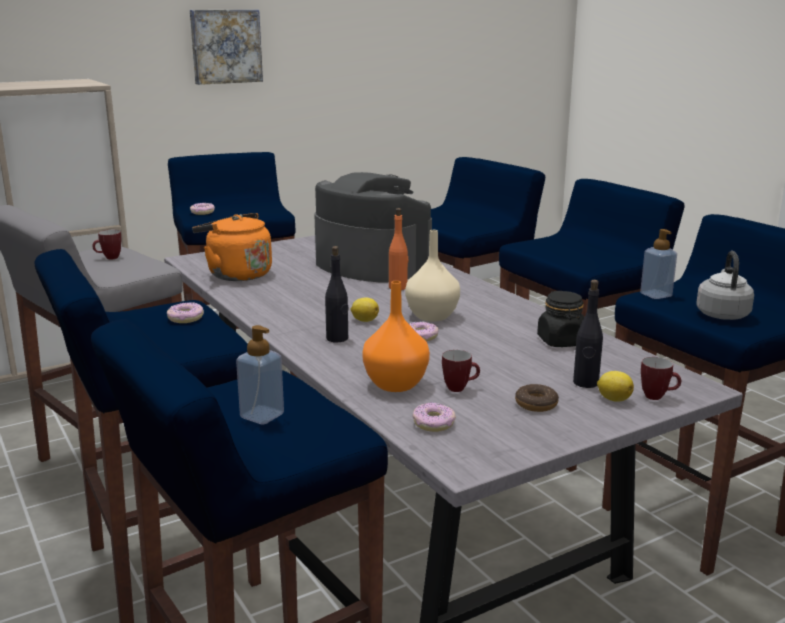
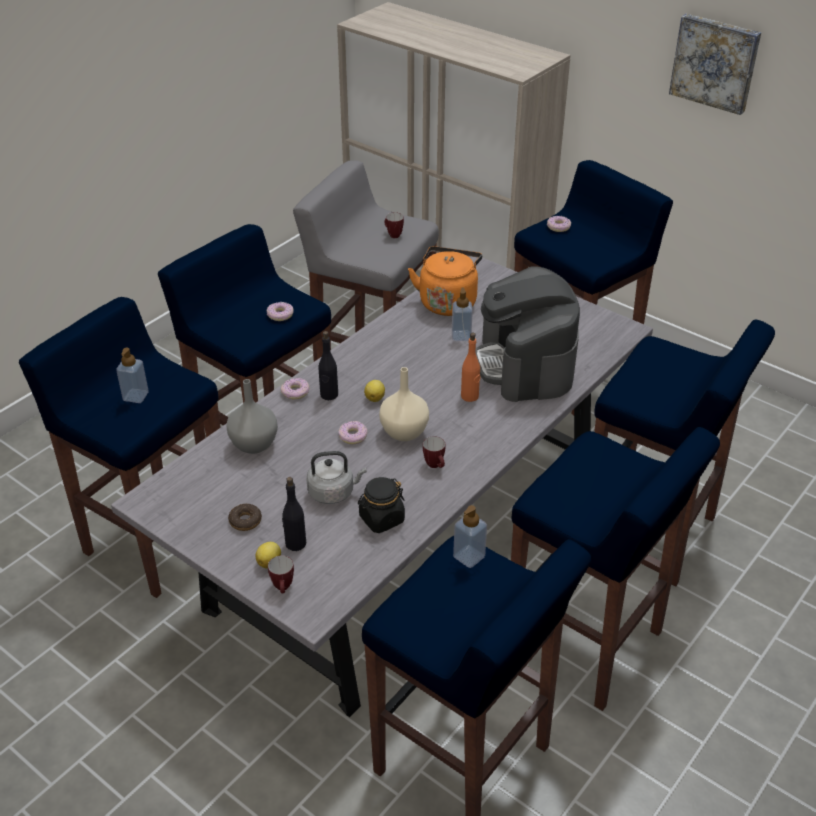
camera: 70 degrees right, 20 degrees up
coffee machine [314,172,432,283] -> coffee machine turned 150 degrees clockwise [476,266,580,402]
orange vase [362,281,430,392] -> grey vase [227,379,278,454]
donut [412,402,456,432] -> donut moved to [281,378,309,399]
mug [442,350,480,392] -> mug moved to [423,436,445,468]
grey kettle [696,251,754,320] -> grey kettle moved to [307,451,367,504]
none -> soap dispenser [452,288,473,341]

